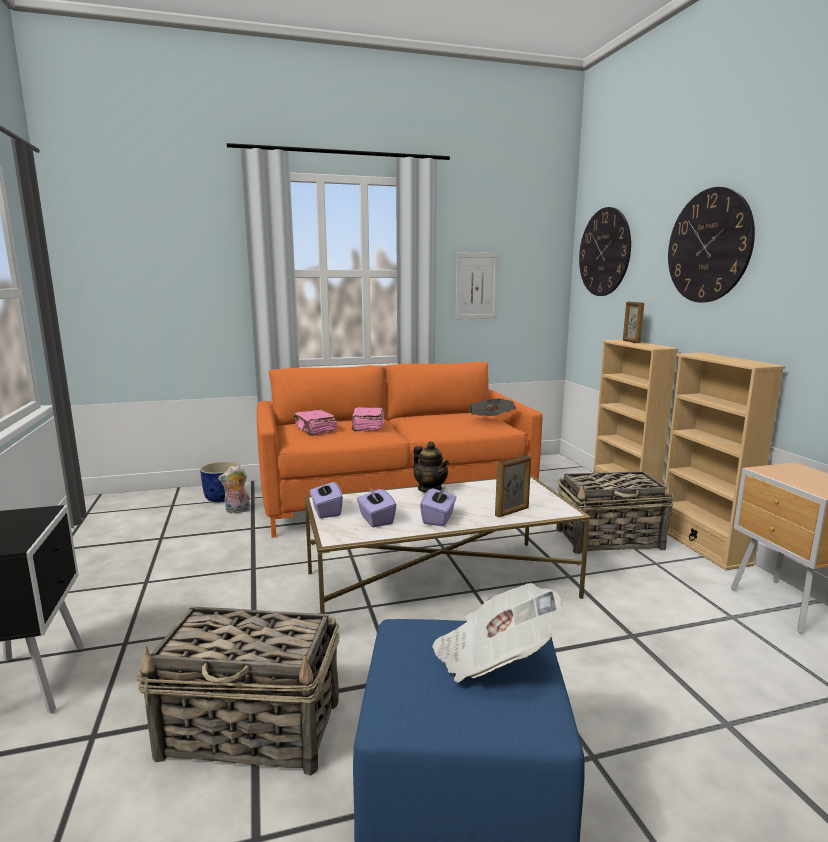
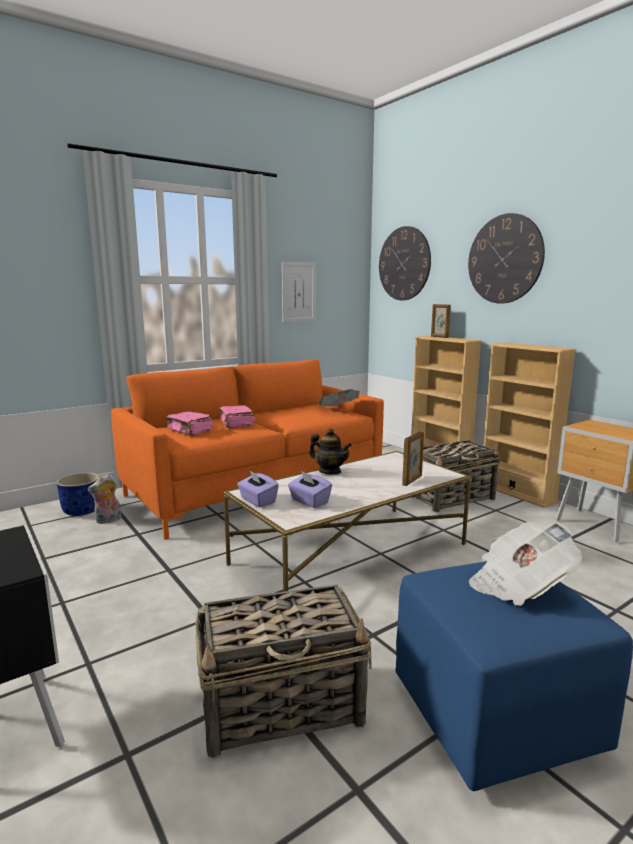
camera: 20 degrees left, 0 degrees up
purple tissue box [420,485,456,526] -> none

